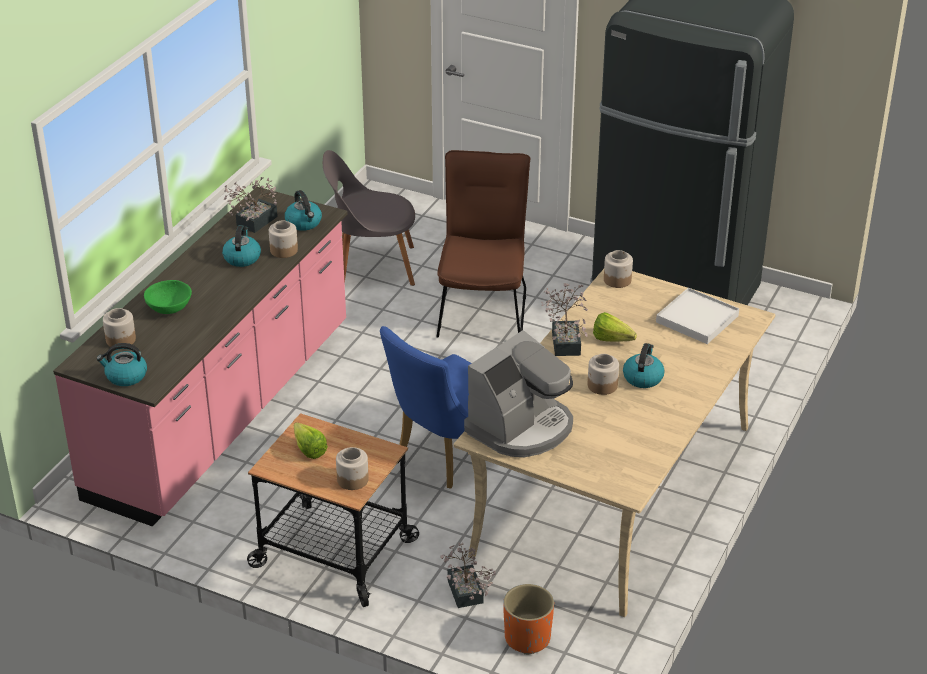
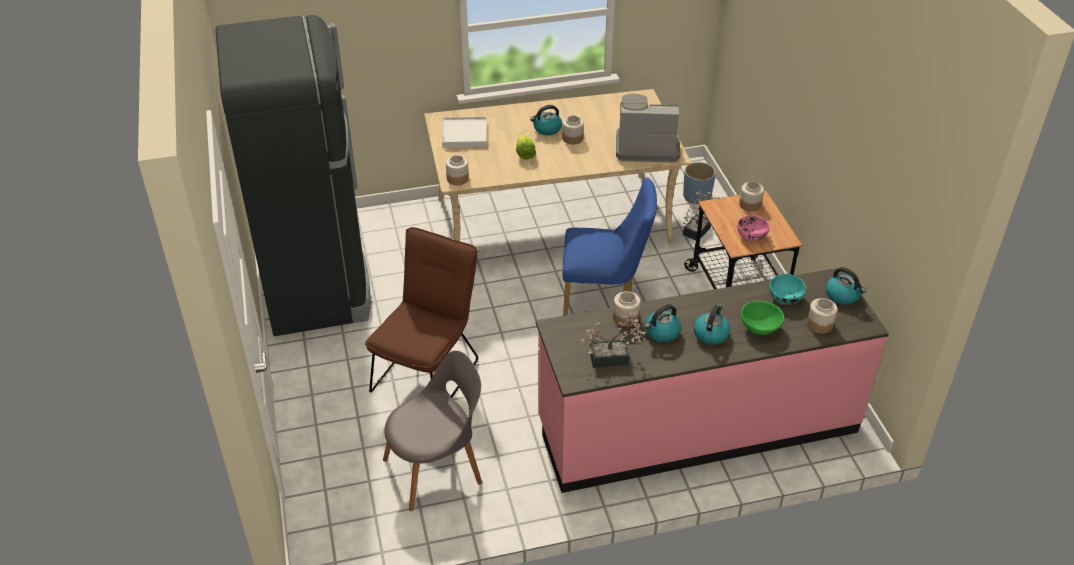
camera: 130 degrees left, 5 degrees up
kettle [285,190,322,231] -> kettle moved to [693,304,730,345]
lettuce [294,422,328,459] -> pink bowl [737,215,770,241]
grey chair [323,150,415,286] -> grey chair turned 75 degrees counterclockwise [383,351,482,511]
brown chair [436,150,530,338] -> brown chair turned 150 degrees clockwise [365,227,478,397]
orange planter [503,584,554,655] -> blue planter [683,162,716,204]
potted plant [541,283,588,356] -> none
none -> turquoise bowl [769,274,806,305]

